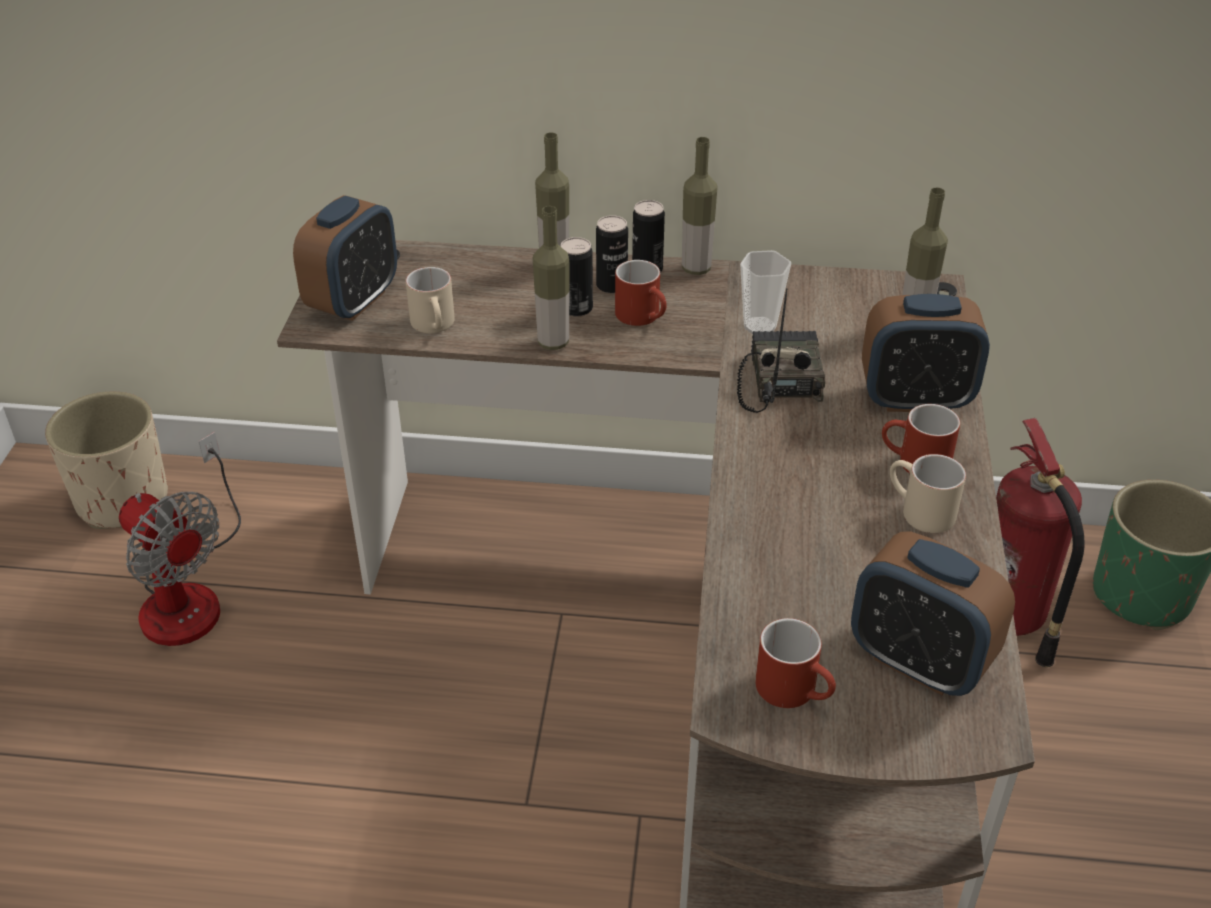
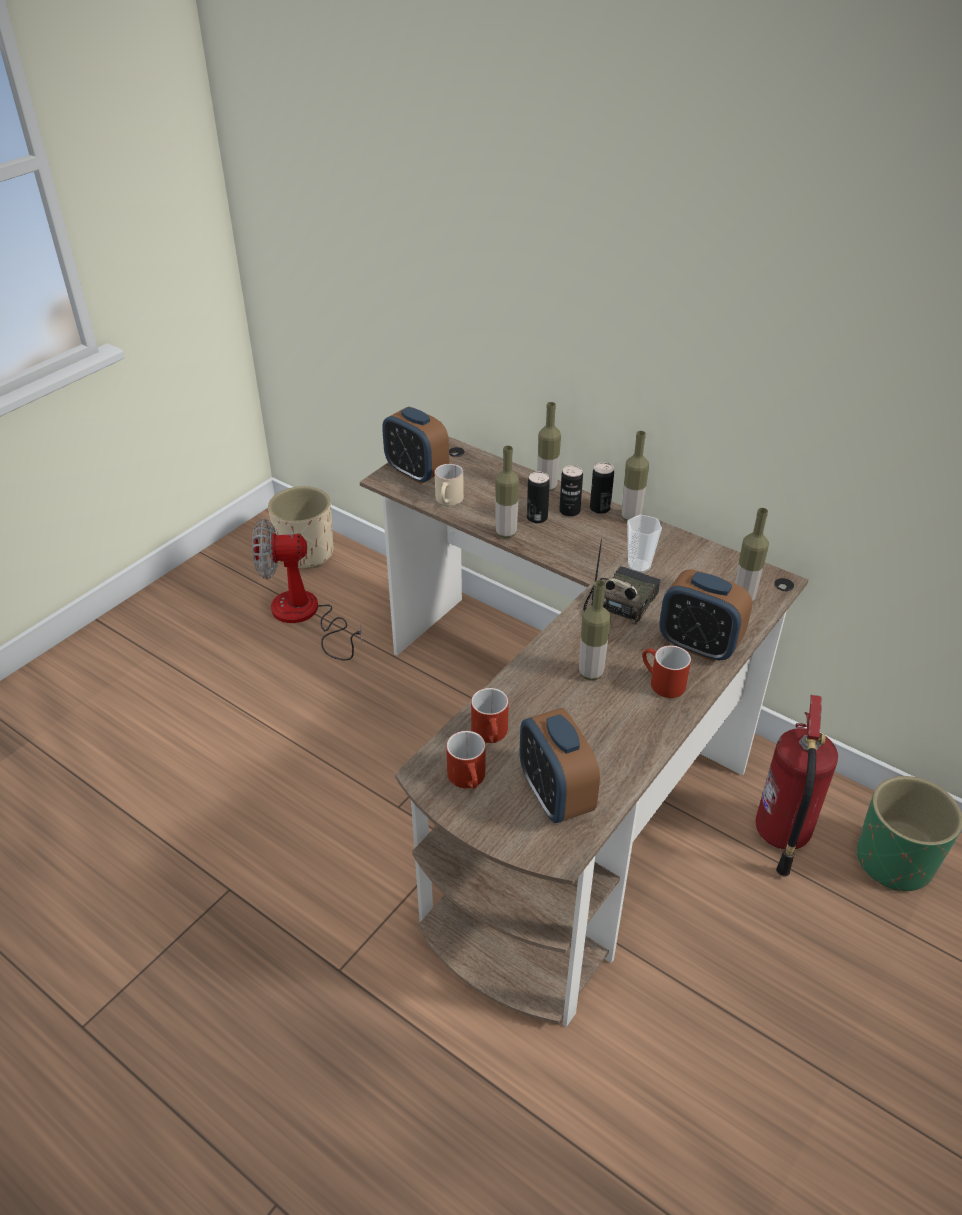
camera: 30 degrees right, 0 degrees up
fan [119,432,241,646] -> fan turned 105 degrees clockwise [252,519,362,660]
alarm clock [293,195,397,321] -> alarm clock turned 75 degrees clockwise [382,407,449,484]
red mug [615,260,667,326] -> red mug moved to [471,688,509,743]
beige mug [890,454,966,533] -> none
none -> bottle [579,580,611,681]

